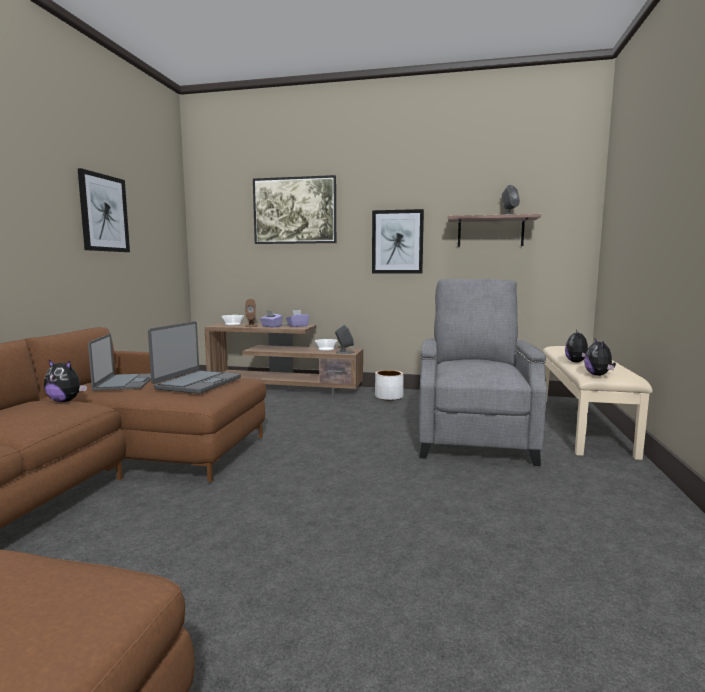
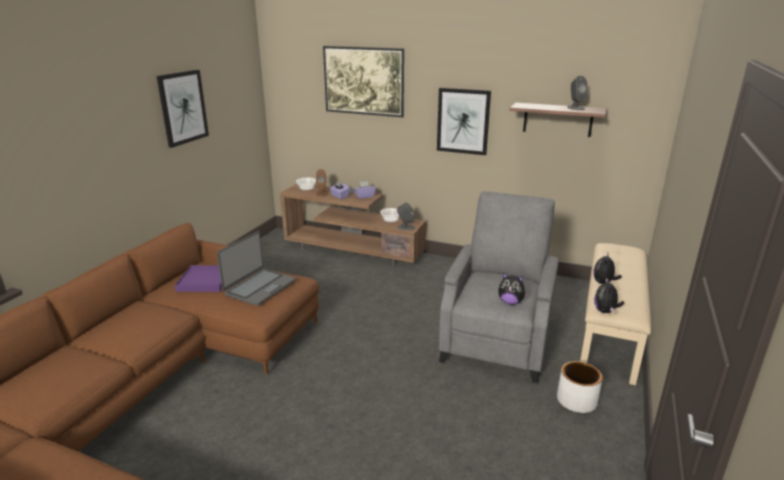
camera: 10 degrees right, 15 degrees up
plush toy [44,359,87,402] -> plush toy moved to [498,272,528,305]
laptop [88,334,151,390] -> purple tray [175,265,222,292]
white planter [375,370,403,401] -> white planter moved to [557,361,603,413]

